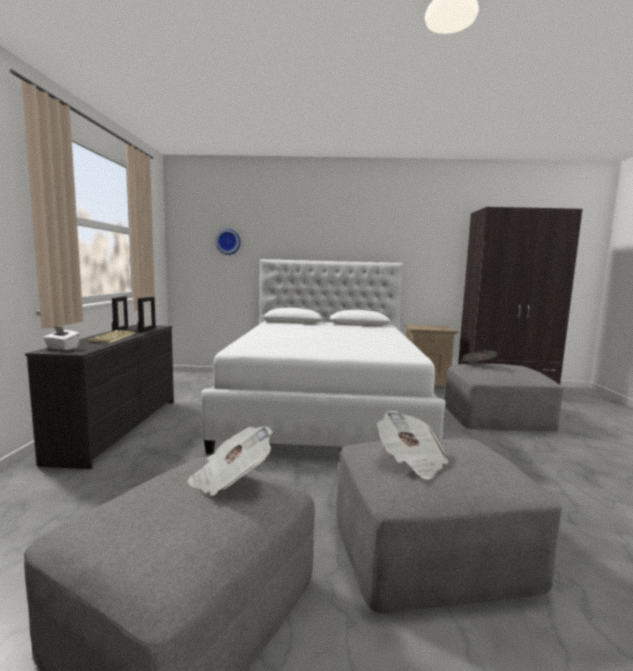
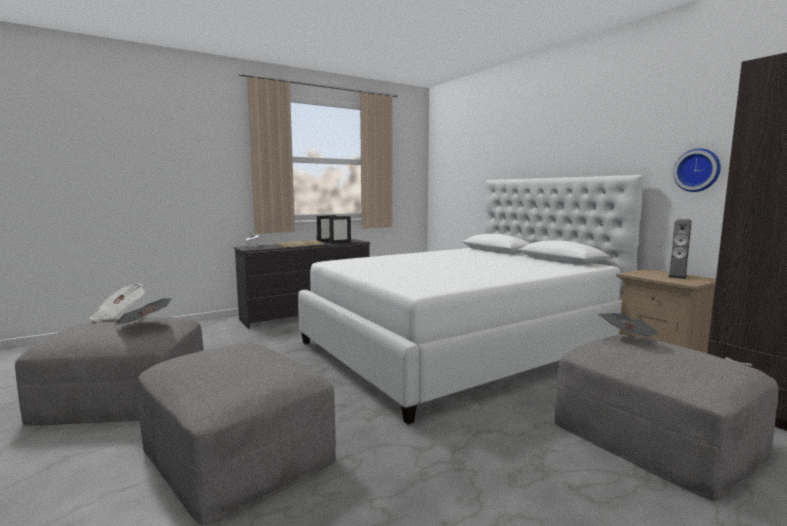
camera: 55 degrees right, 0 degrees up
wall clock [216,229,240,255] -> wall clock moved to [673,148,721,192]
newspaper [377,411,449,480] -> newspaper moved to [90,283,145,320]
none -> speaker [668,219,692,279]

